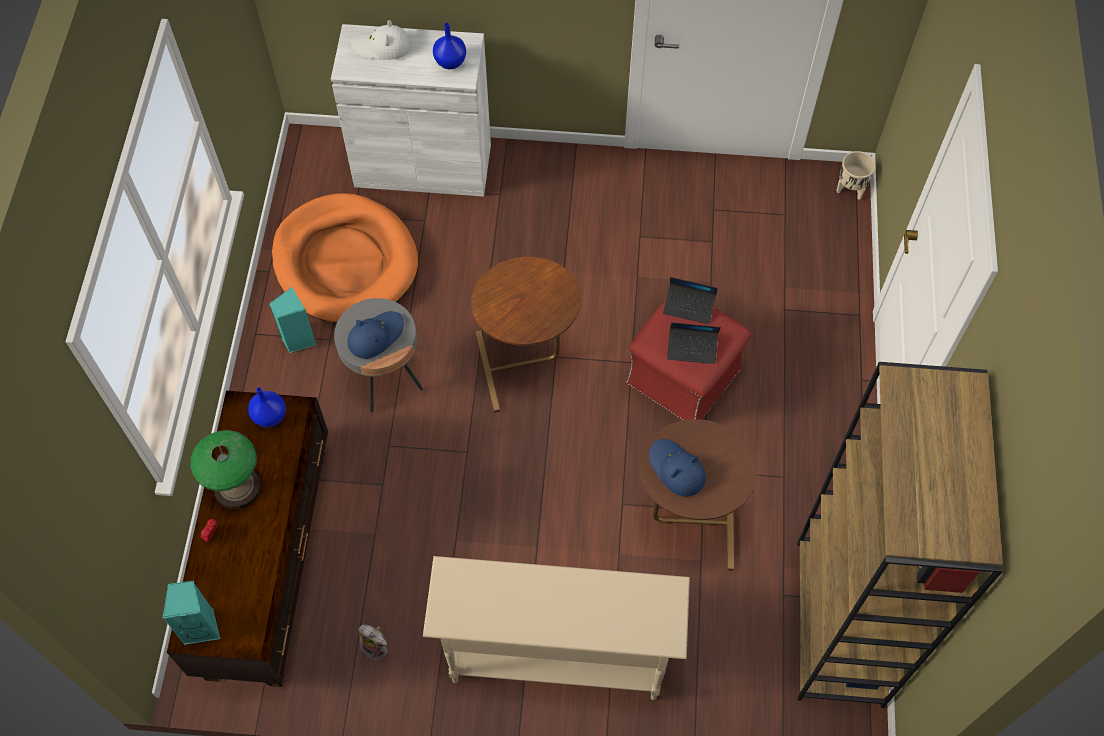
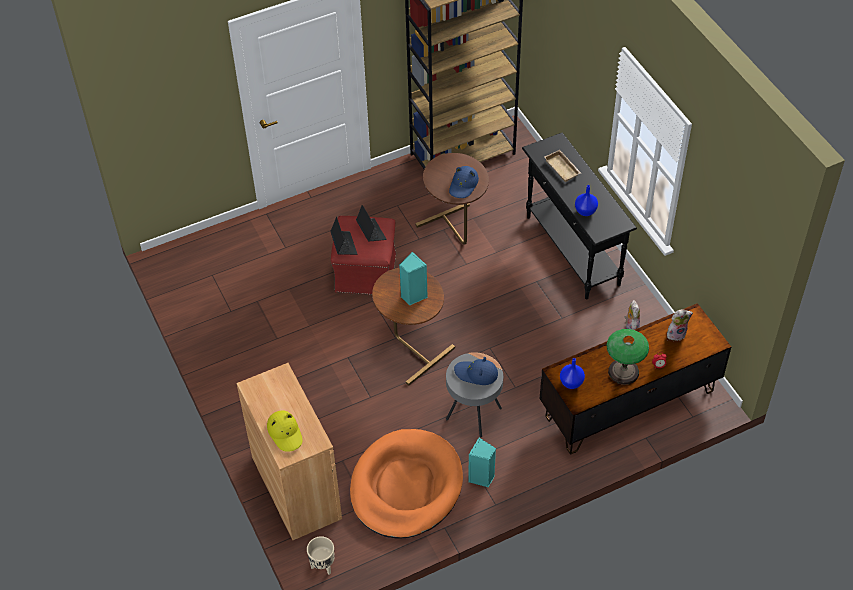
camera: 120 degrees left, 10 degrees down
turquoise speaker [162,581,220,645] -> turquoise speaker moved to [399,252,428,305]
white cabinet [331,24,491,197] -> brown cabinet [236,363,342,540]
white hat [351,20,411,60] -> yellow hat [267,411,303,452]
beige console table [423,556,690,700] -> black console table [522,133,637,299]
blue vase [433,23,466,69] -> blue vase moved to [575,185,598,216]
beige planter [836,151,876,200] -> beige planter moved to [307,536,335,575]
none -> beige tray [544,150,581,182]
none -> plush toy [667,309,693,341]

